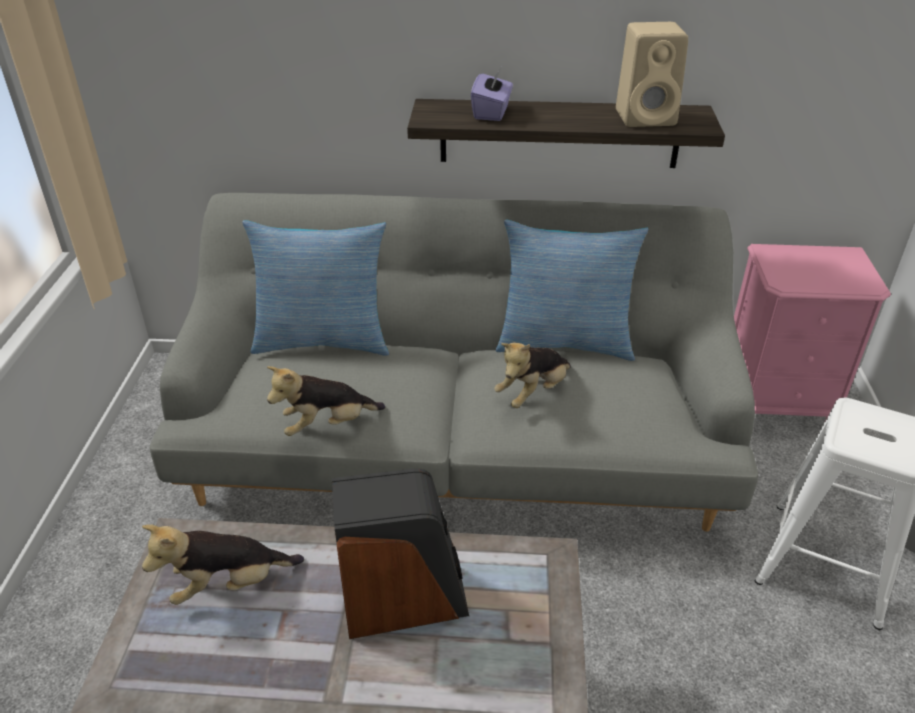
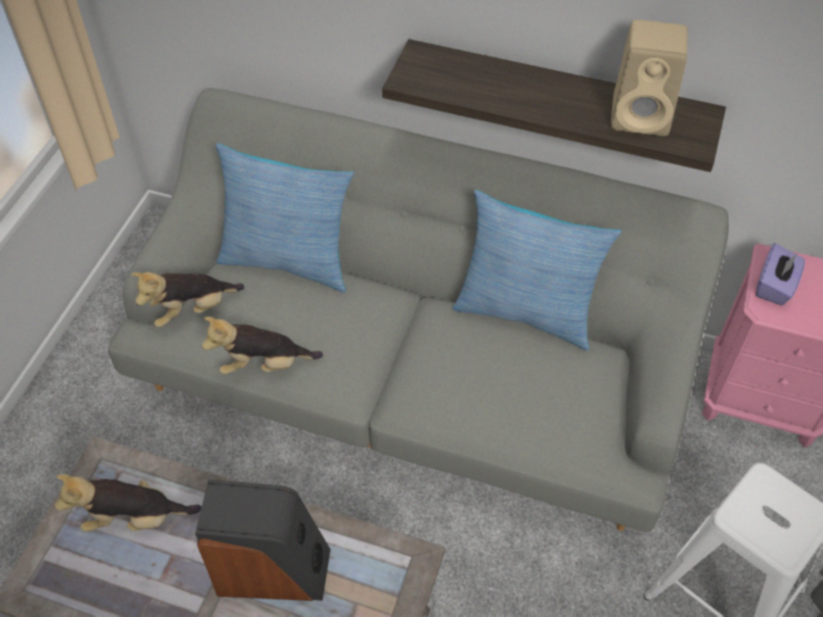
camera: 15 degrees right, 15 degrees up
purple tissue box [471,67,513,121] -> purple tissue box moved to [756,243,805,305]
plush toy [494,342,571,408] -> plush toy moved to [131,272,244,327]

